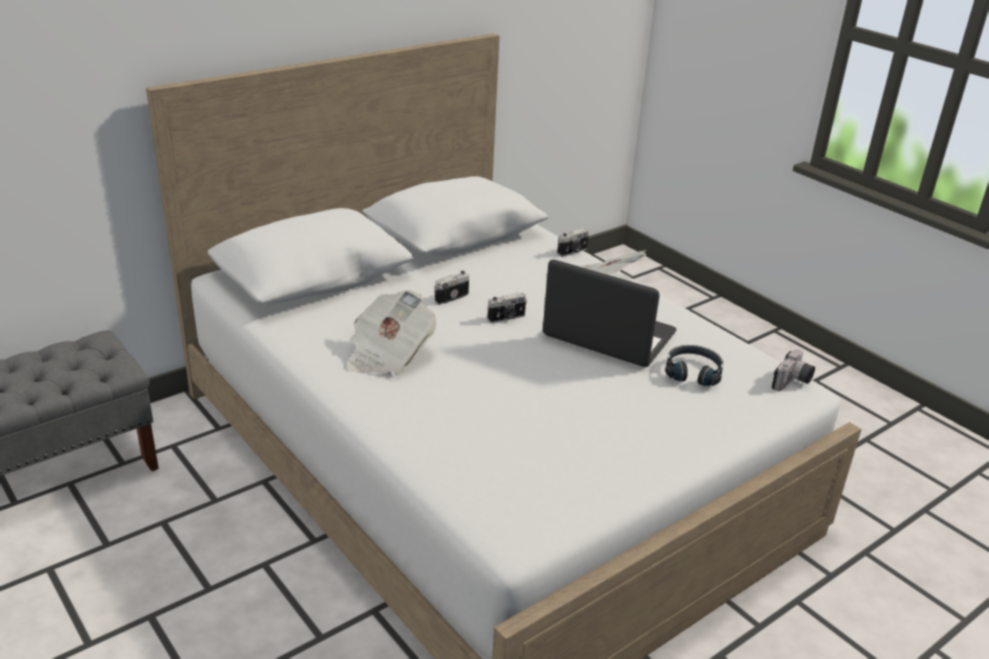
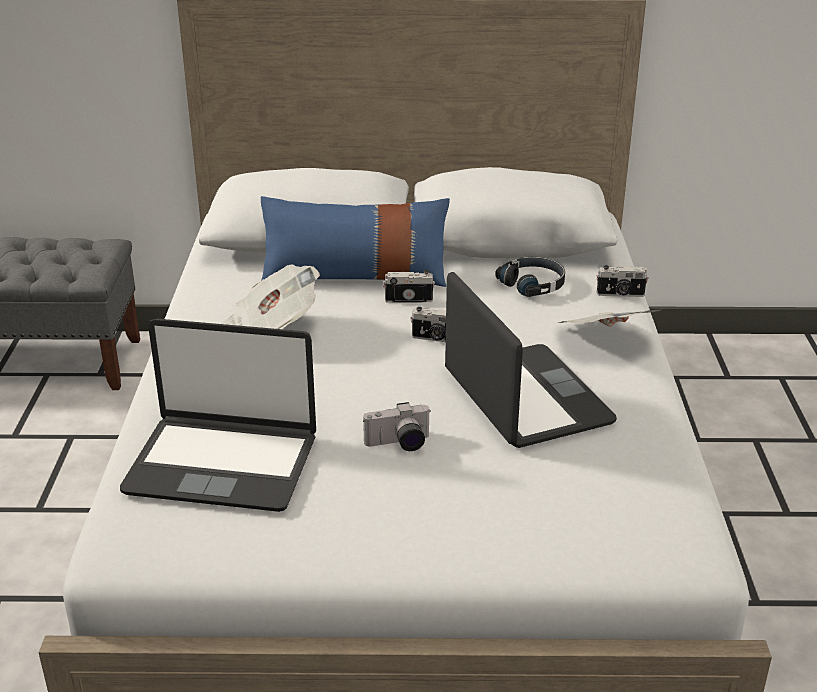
camera: 40 degrees right, 0 degrees up
black headphones [665,345,723,386] -> black headphones moved to [495,257,565,297]
camera [772,349,815,391] -> camera moved to [363,402,431,451]
none -> laptop [120,319,316,512]
none -> blue pillow [261,196,450,287]

